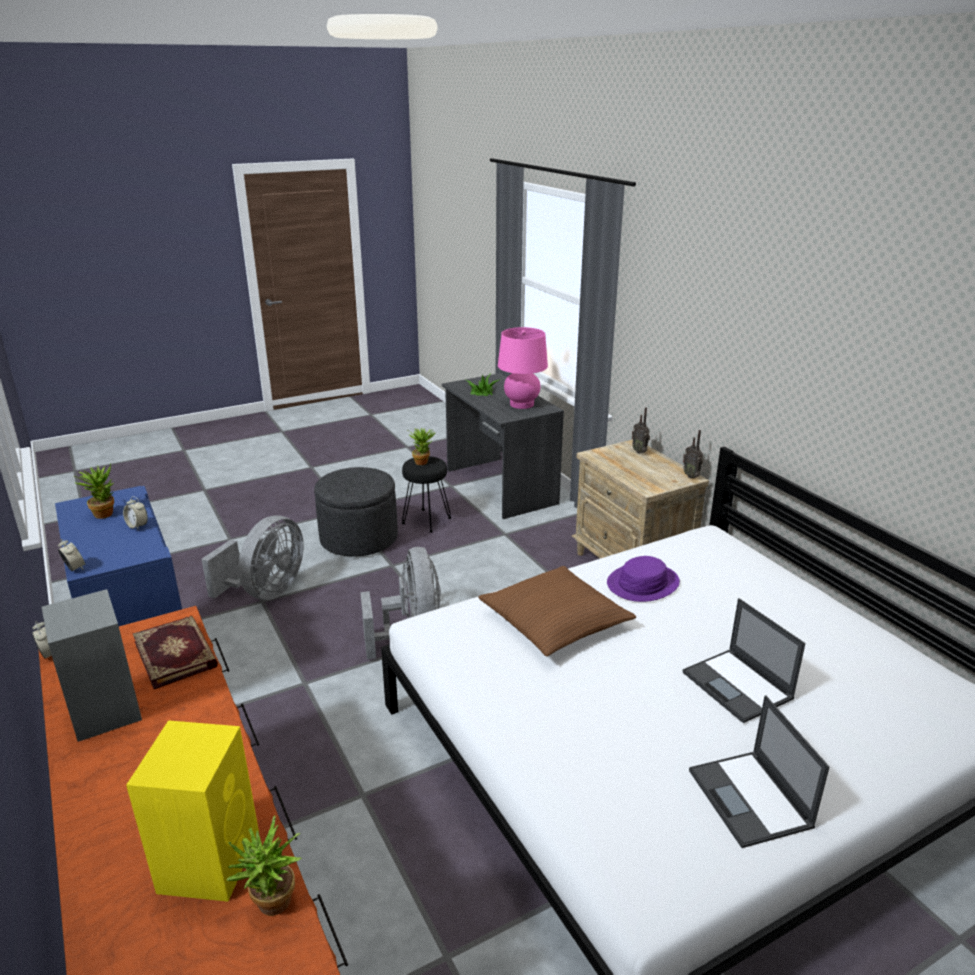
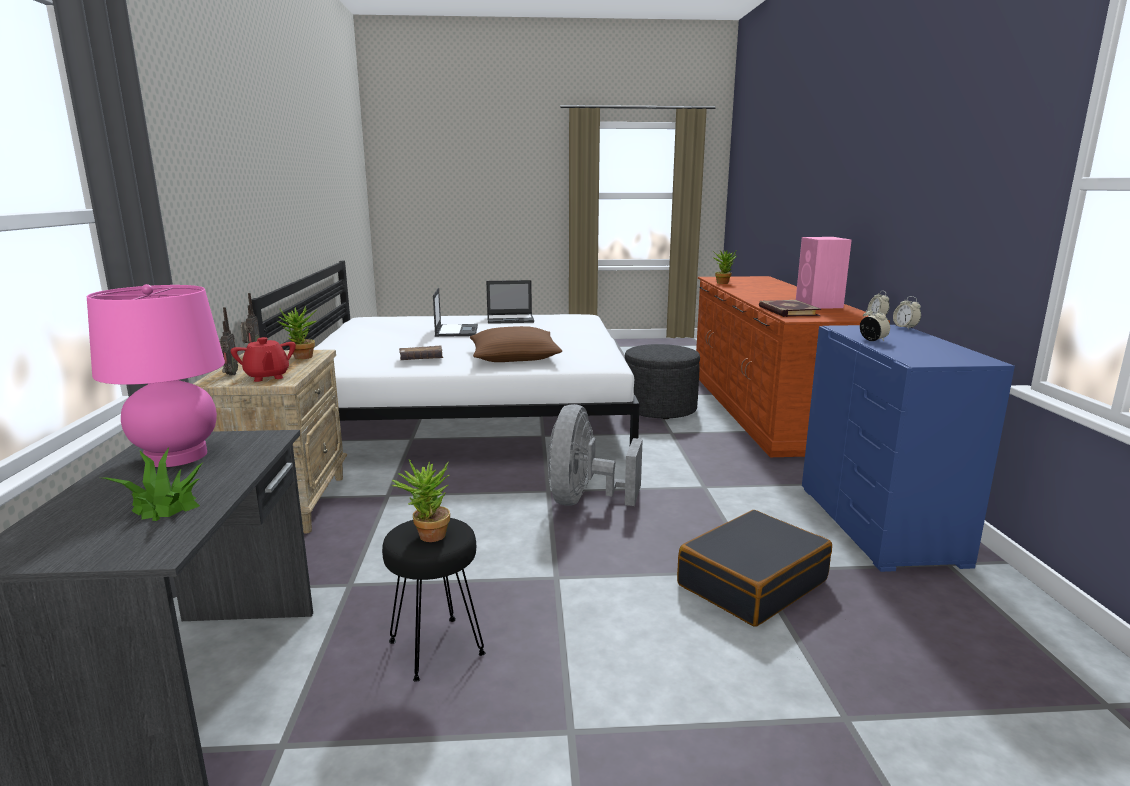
camera: 155 degrees left, 10 degrees down
grey speaker [42,589,142,742] -> pink speaker [796,237,852,309]
potted plant [73,464,114,519] -> potted plant moved to [278,306,317,360]
yellow speaker [126,720,259,902] -> none
grey fan [201,515,304,600] -> black suitcase [677,510,832,627]
grey ottoman [314,467,398,556] -> grey ottoman moved to [625,344,700,419]
purple hat [607,556,680,602] -> brown book [399,345,443,360]
laptop [689,695,829,848] -> laptop turned 75 degrees clockwise [486,280,534,324]
none -> red teapot [231,337,296,382]

